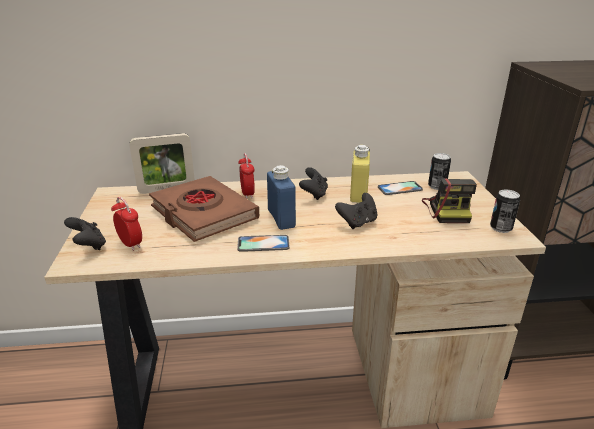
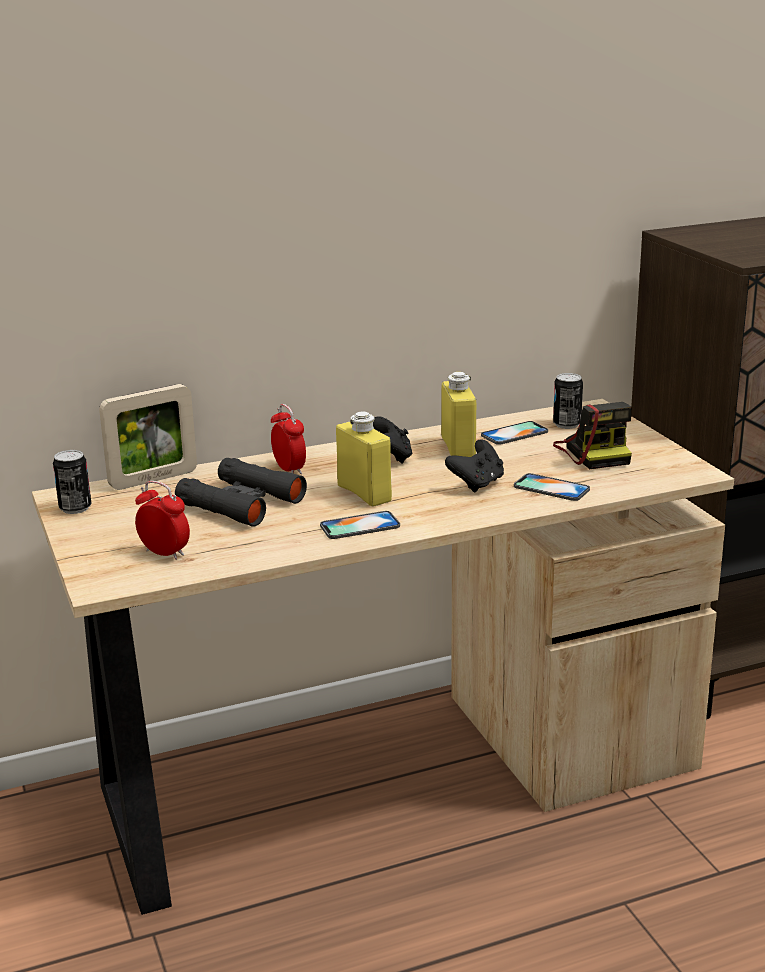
camera: 15 degrees left, 5 degrees down
black game controller [64,217,106,250] -> none
brown book [149,176,259,242] -> black binoculars [175,458,307,527]
blue bottle [267,165,296,230] -> yellow bottle [336,412,392,507]
can [490,189,520,233] -> can moved to [53,450,91,514]
none -> phone [514,473,590,501]

